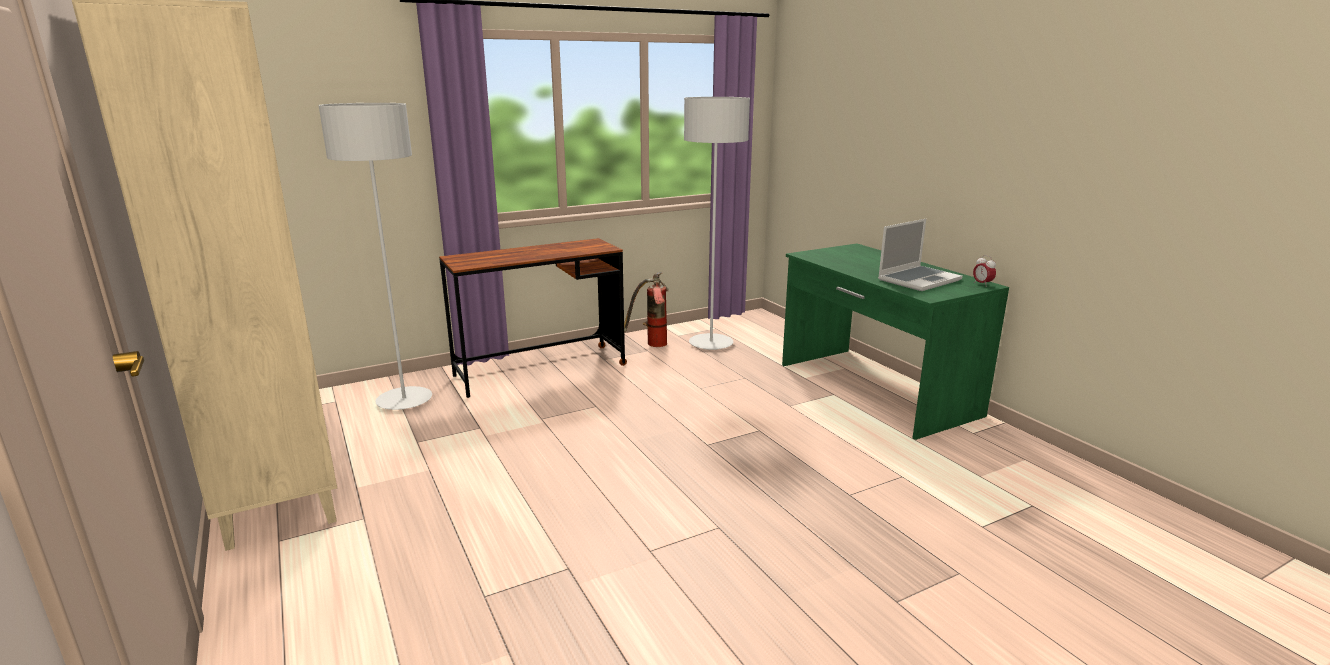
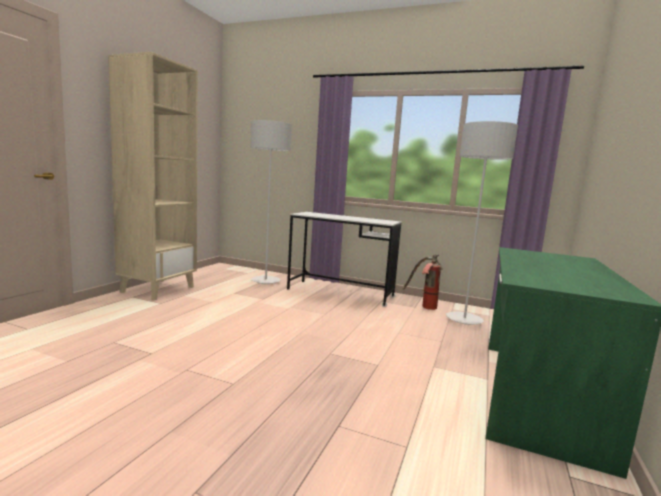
camera: 50 degrees right, 10 degrees down
brown desk [439,238,627,398] -> white desk [287,212,402,307]
laptop [878,219,963,291] -> none
alarm clock [973,255,996,287] -> none

